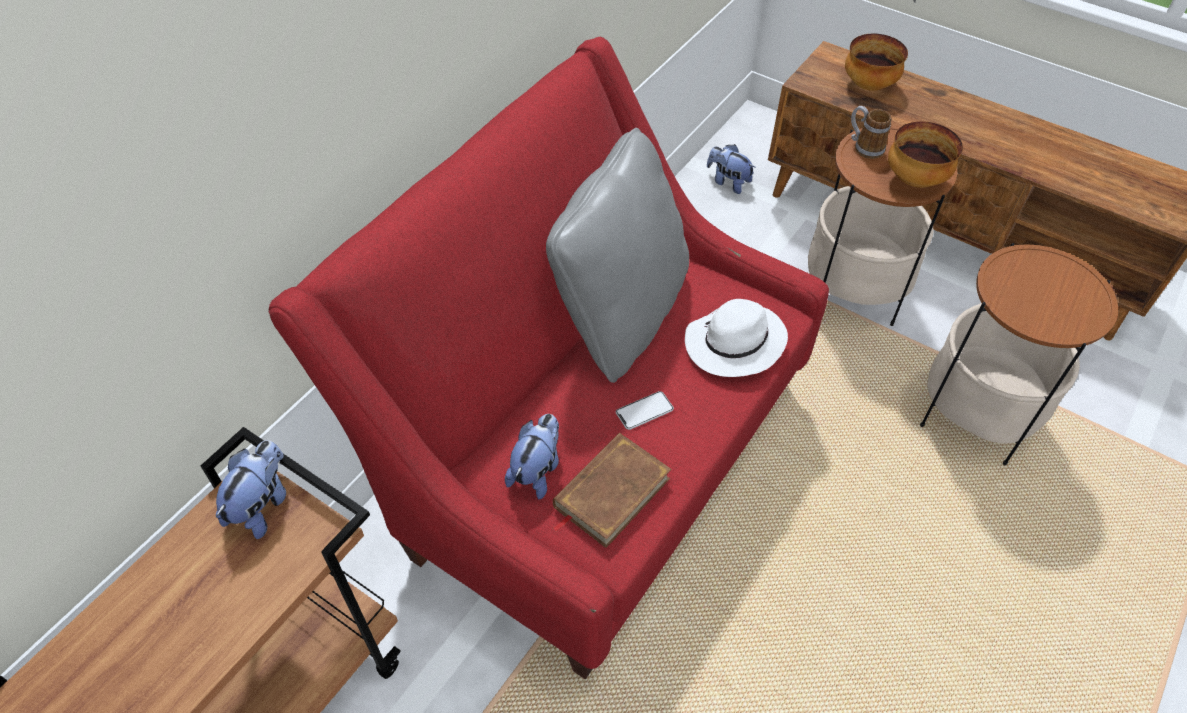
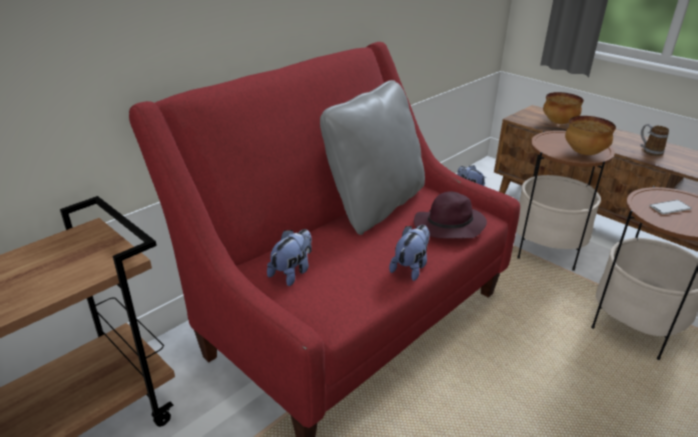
camera: 10 degrees right, 20 degrees down
plush toy [216,440,286,539] -> plush toy moved to [389,225,430,281]
brown book [552,433,672,548] -> none
phone [616,391,674,430] -> phone moved to [649,200,691,214]
white hat [685,299,788,377] -> purple hat [414,191,487,238]
mug [851,106,891,159] -> mug moved to [640,124,669,156]

